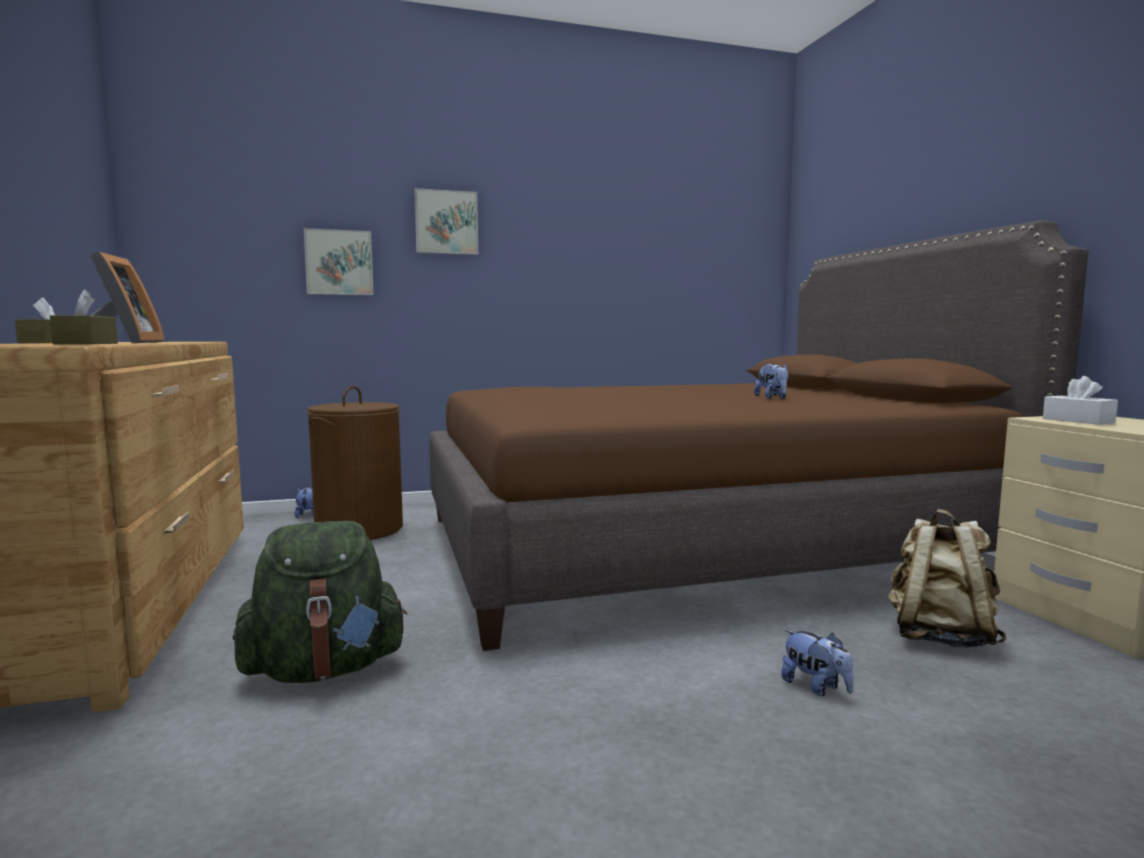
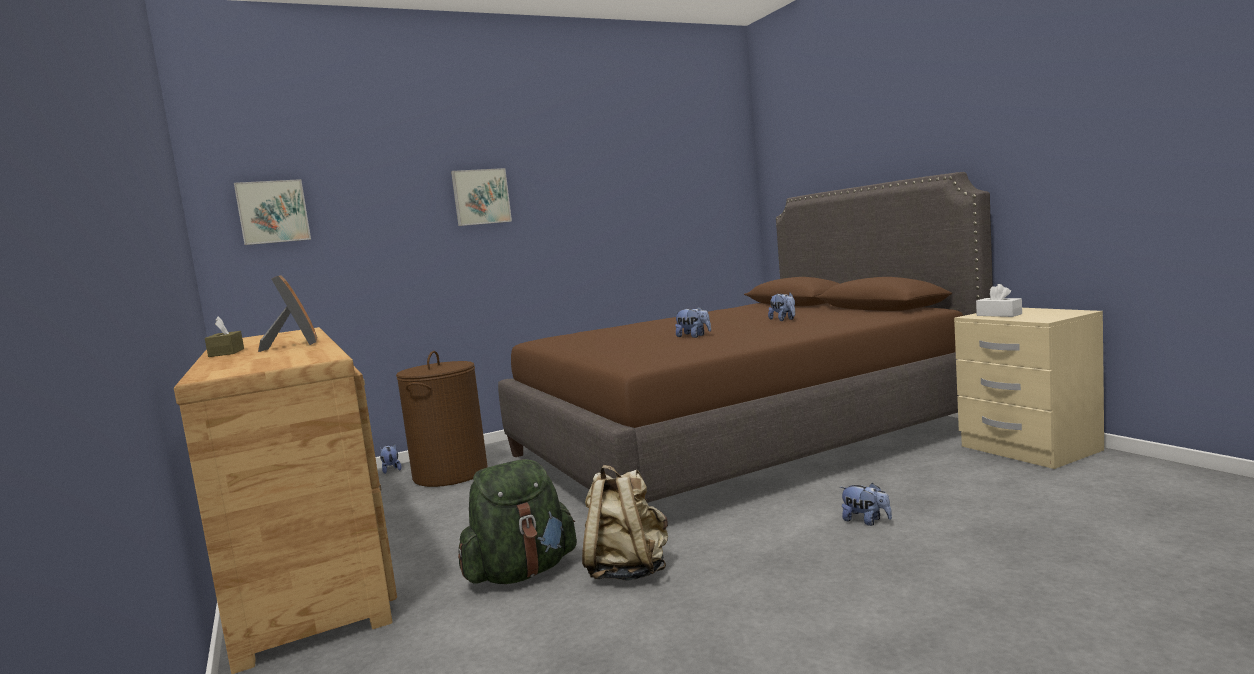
camera: 10 degrees left, 0 degrees up
brown tissue box [50,289,118,344] -> none
picture [304,228,374,295] -> picture moved to [234,179,311,245]
beige backpack [888,509,1006,648] -> beige backpack moved to [582,465,668,580]
none -> plush toy [674,307,711,338]

